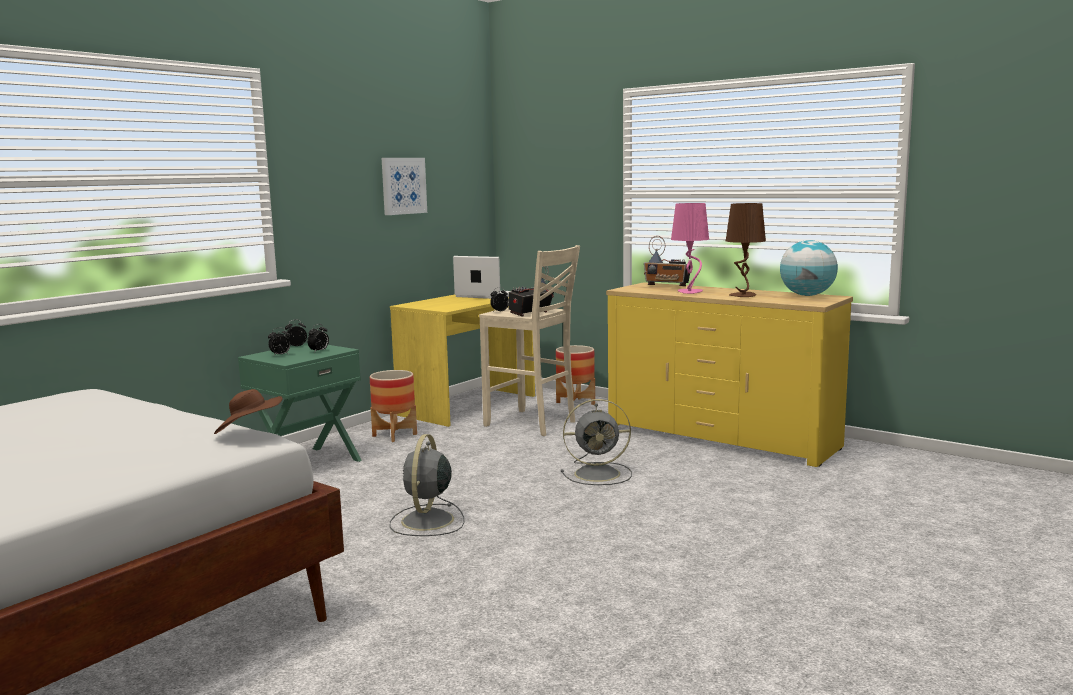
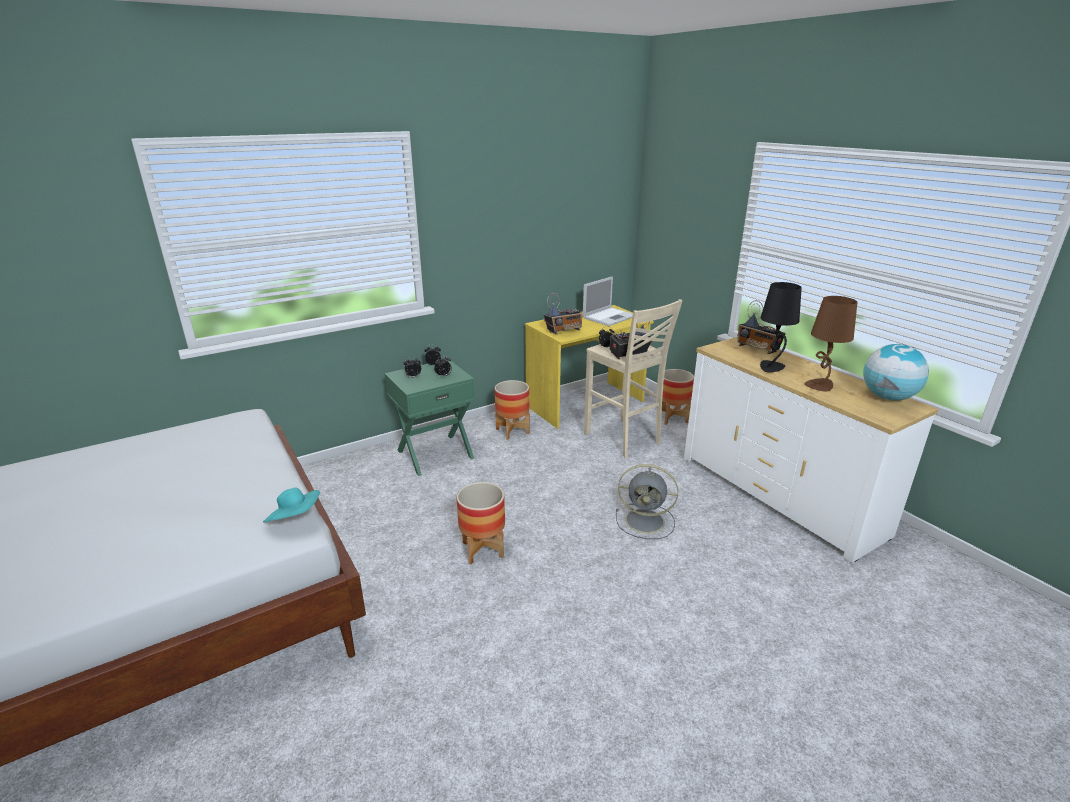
camera: 20 degrees right, 15 degrees up
brown hat [214,389,283,434] -> turquoise hat [263,488,320,522]
picture [382,158,427,215] -> none
grey fan [389,434,465,536] -> planter [457,482,505,564]
laptop [453,256,510,299] -> laptop turned 90 degrees clockwise [583,276,633,326]
yellow dresser [606,282,853,467] -> white dresser [684,337,939,563]
pink table lamp [671,203,709,294] -> black table lamp [760,282,802,373]
none -> radio [544,293,582,335]

